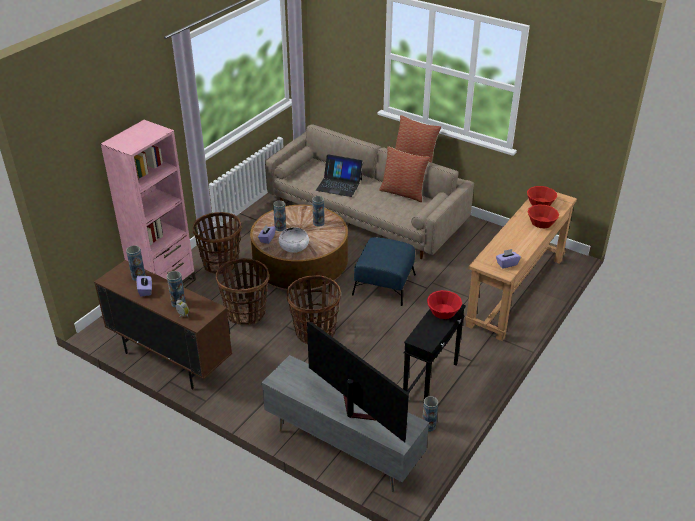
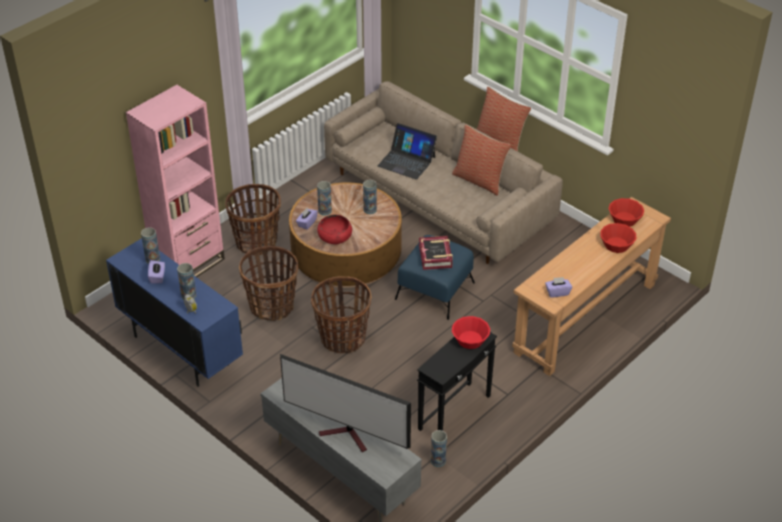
camera: 10 degrees right, 5 degrees up
brown cabinet [94,260,232,389] -> blue cabinet [106,238,243,387]
white bowl [279,227,309,253] -> red bowl [317,215,352,245]
television [307,322,409,442] -> television turned 150 degrees clockwise [280,354,411,452]
none -> book [419,236,453,270]

